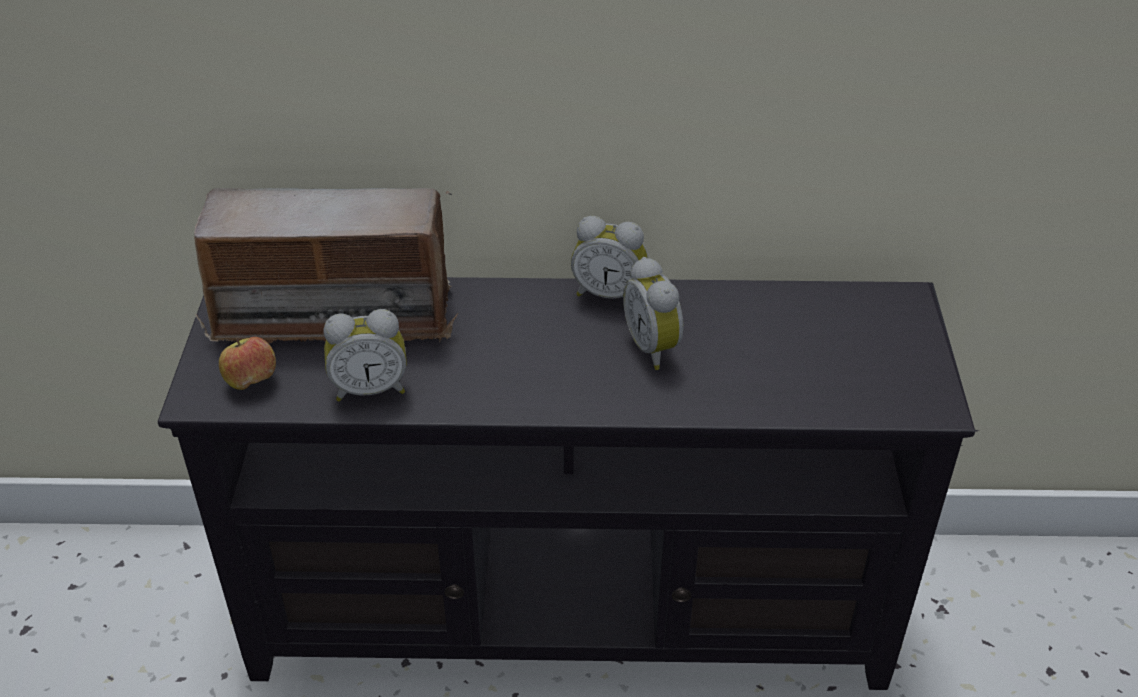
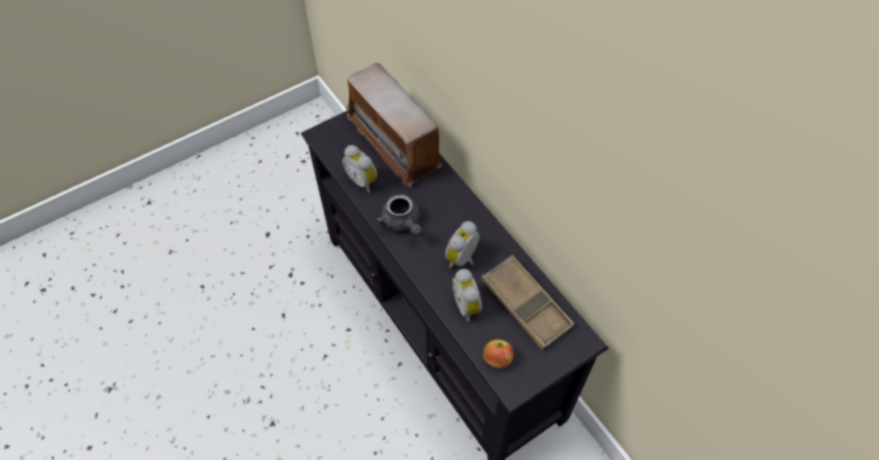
camera: 55 degrees right, 15 degrees up
apple [219,337,276,390] -> apple moved to [483,340,514,368]
alarm clock [571,216,648,299] -> alarm clock moved to [452,269,482,322]
none -> grey teapot [376,194,423,237]
none -> brown tray [481,255,574,350]

